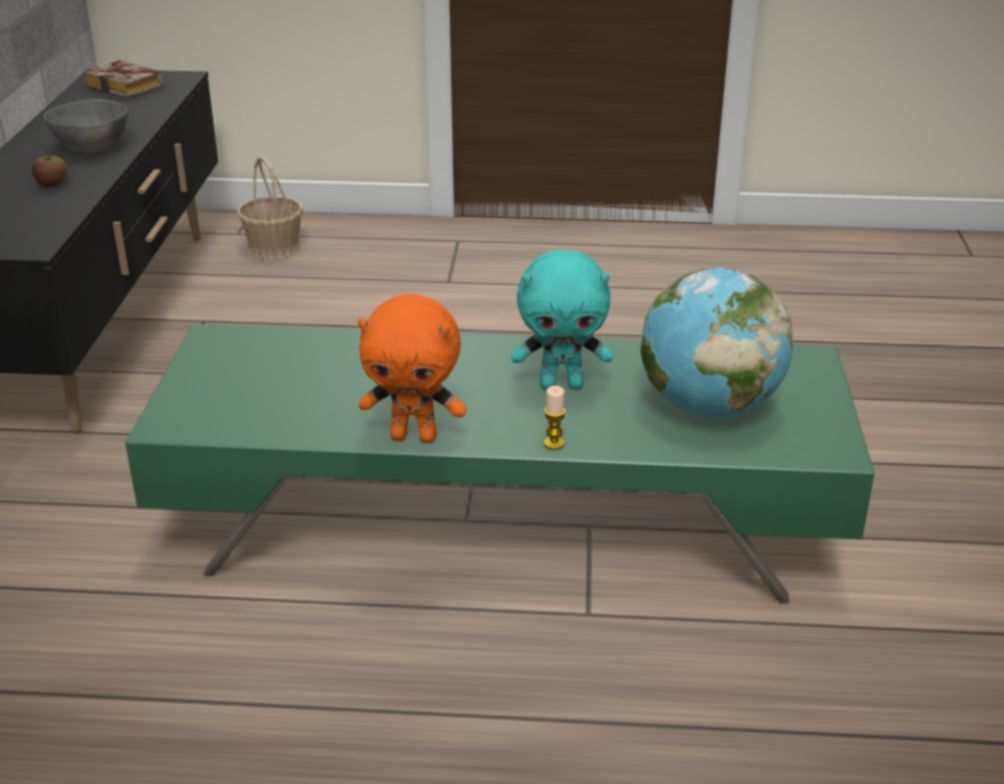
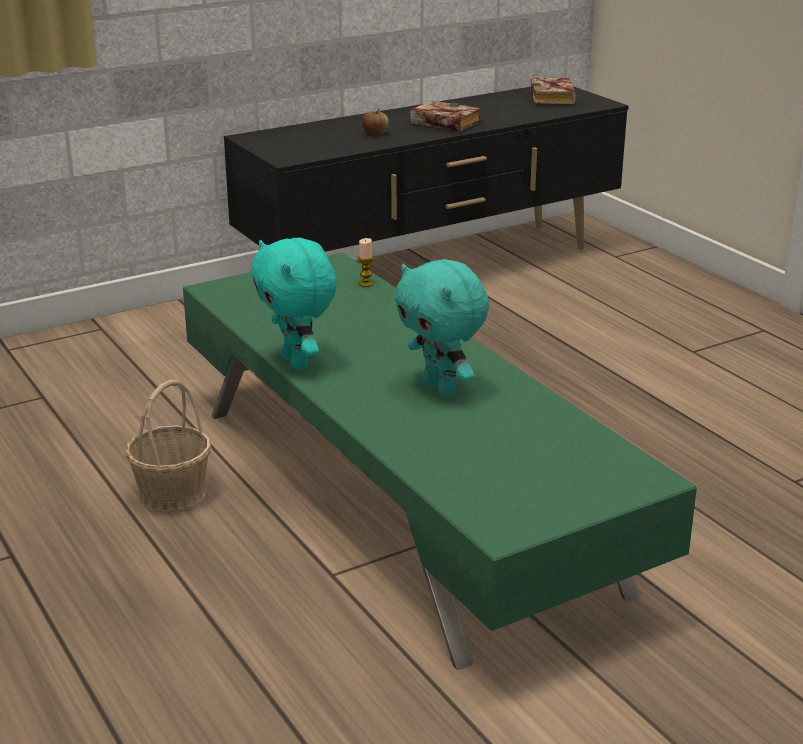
camera: 55 degrees right, 5 degrees down
grey bowl [44,99,127,153] -> book [410,100,481,132]
basket [237,156,303,259] -> basket moved to [125,380,211,512]
orange plush toy [358,294,467,443] -> turquoise plush toy [250,238,337,370]
candle [544,386,566,450] -> candle moved to [358,238,374,287]
globe [640,268,793,418] -> none

